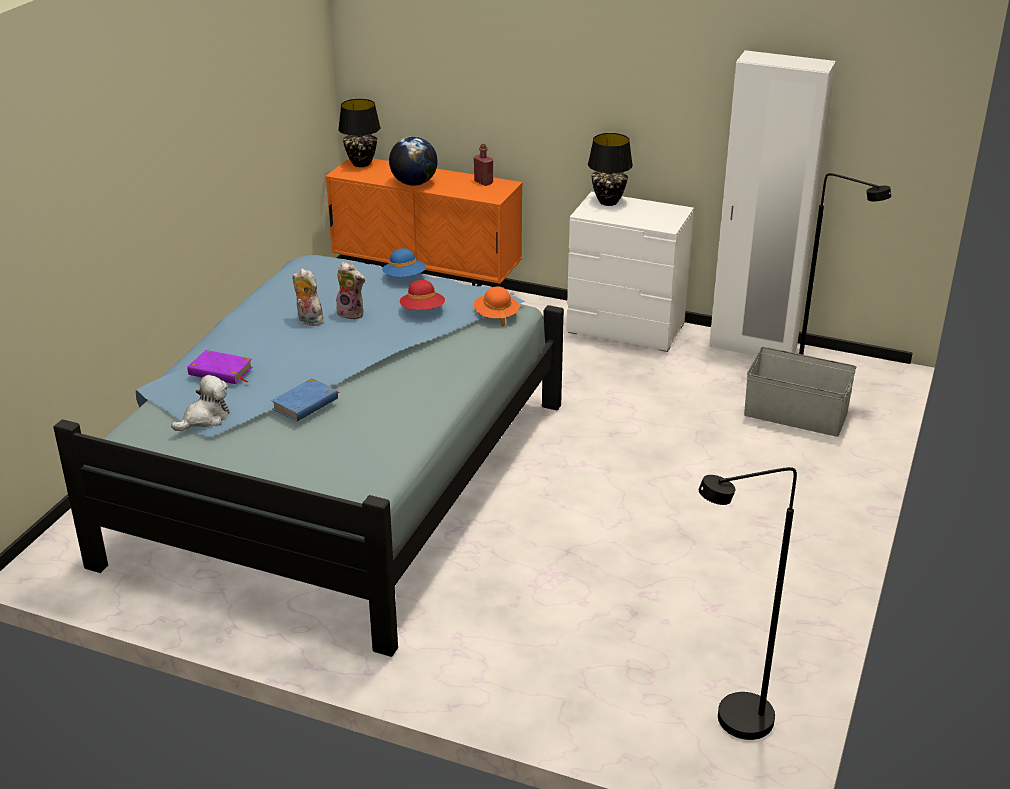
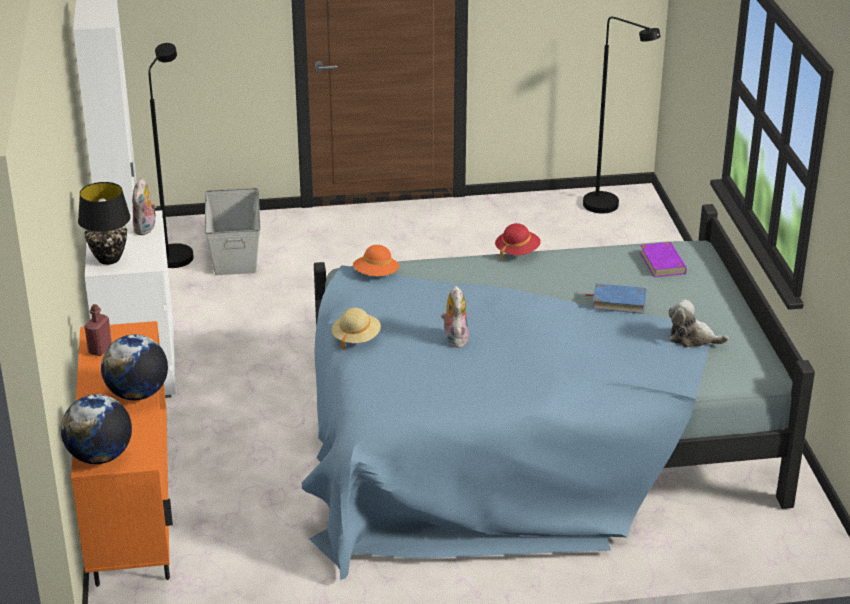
camera: 120 degrees left, 0 degrees up
purple book [188,350,253,384] -> purple book moved to [640,242,687,277]
plush toy [292,269,323,326] -> plush toy moved to [132,177,156,235]
black table lamp [338,99,380,167] -> globe [61,394,132,464]
blue hat [382,248,426,277] -> beige hat [332,308,381,350]
red hat [400,280,445,310] -> red hat moved to [495,223,541,260]

